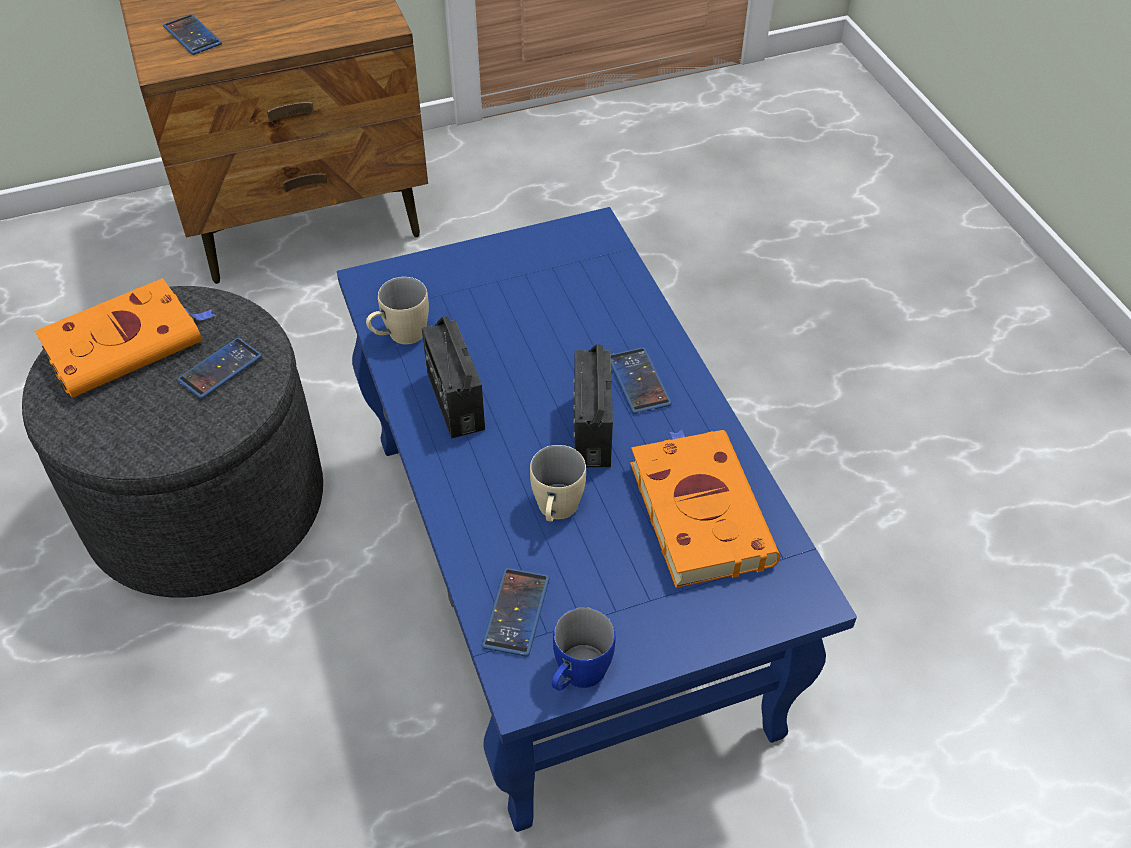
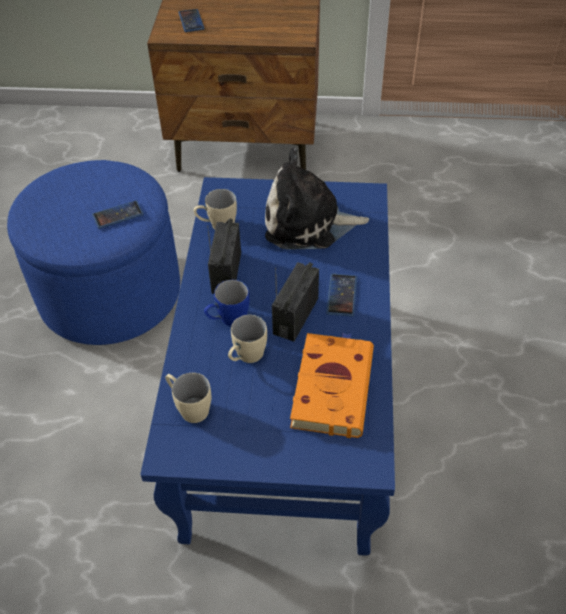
camera: 25 degrees right, 0 degrees up
grey ottoman [22,286,323,598] -> blue ottoman [7,160,180,345]
orange book [35,278,216,398] -> none
phone [482,568,550,657] -> beige mug [165,373,211,423]
blue mug [552,607,616,691] -> blue mug moved to [204,280,249,326]
none -> plush toy [265,148,369,250]

